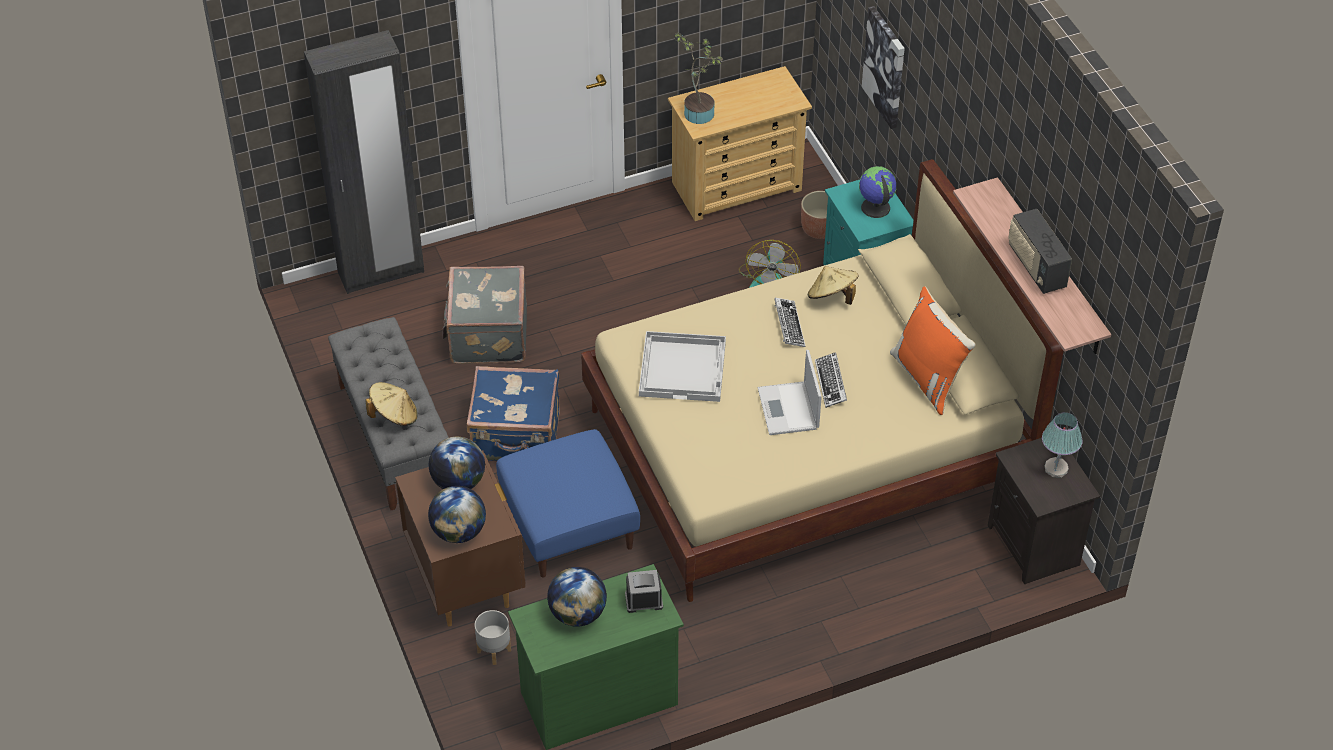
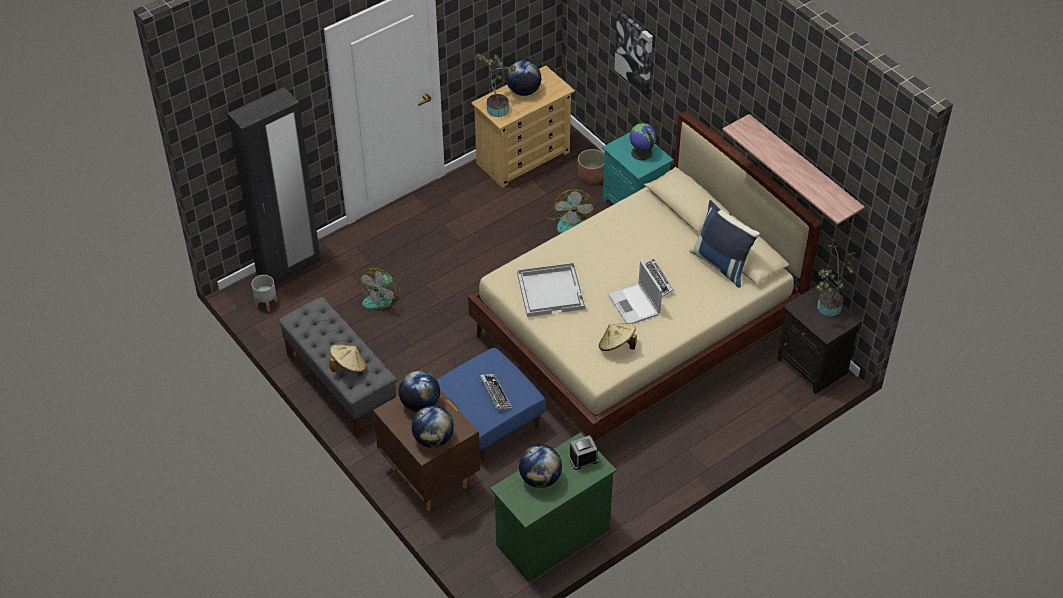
camera: 15 degrees left, 0 degrees up
grey suitcase [442,266,527,364] -> fan [360,268,401,309]
blue suitcase [467,366,560,461] -> none
grey planter [475,610,511,665] -> grey planter moved to [252,275,278,311]
keyboard [774,298,805,347] -> keyboard moved to [480,374,512,410]
beige hat [808,266,859,305] -> beige hat moved to [599,323,637,351]
orange pillow [890,286,976,415] -> blue pillow [690,200,760,288]
radio [1008,209,1072,294] -> none
table lamp [1042,412,1083,477] -> potted plant [815,244,857,316]
none -> globe [506,60,541,96]

